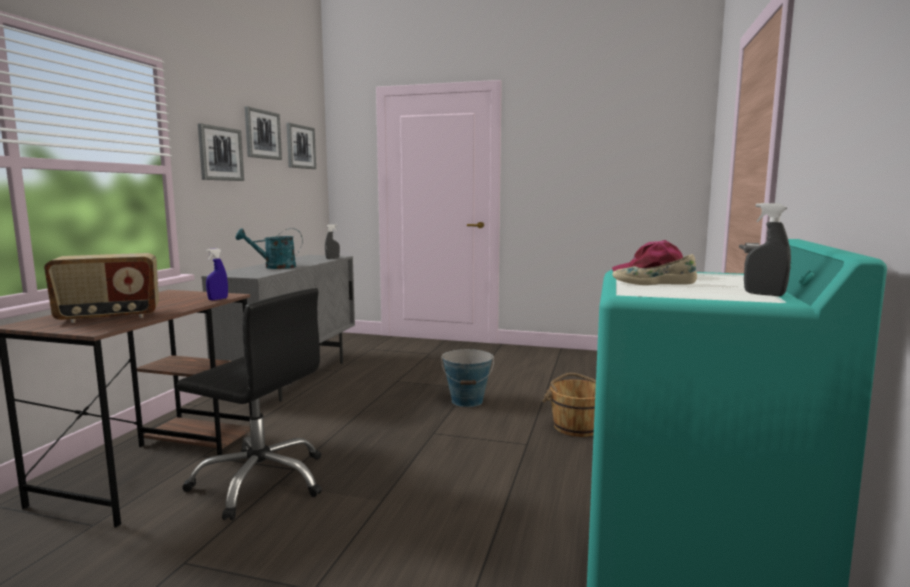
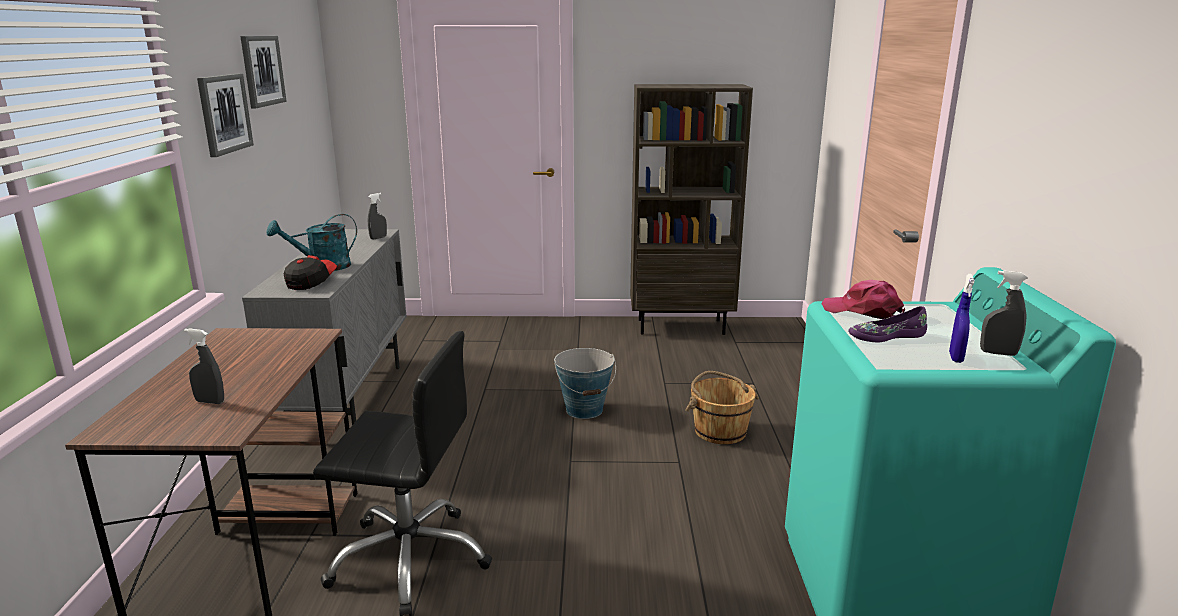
camera: 15 degrees left, 10 degrees up
radio [44,253,159,323] -> grey spray bottle [184,328,224,404]
blue spray bottle [206,248,228,300] -> blue spray bottle moved to [949,274,974,363]
picture [286,123,316,169] -> none
beige shoe [612,254,697,285] -> purple shoe [848,306,927,342]
none -> cap [284,255,337,290]
none -> brown bookcase [630,84,753,335]

